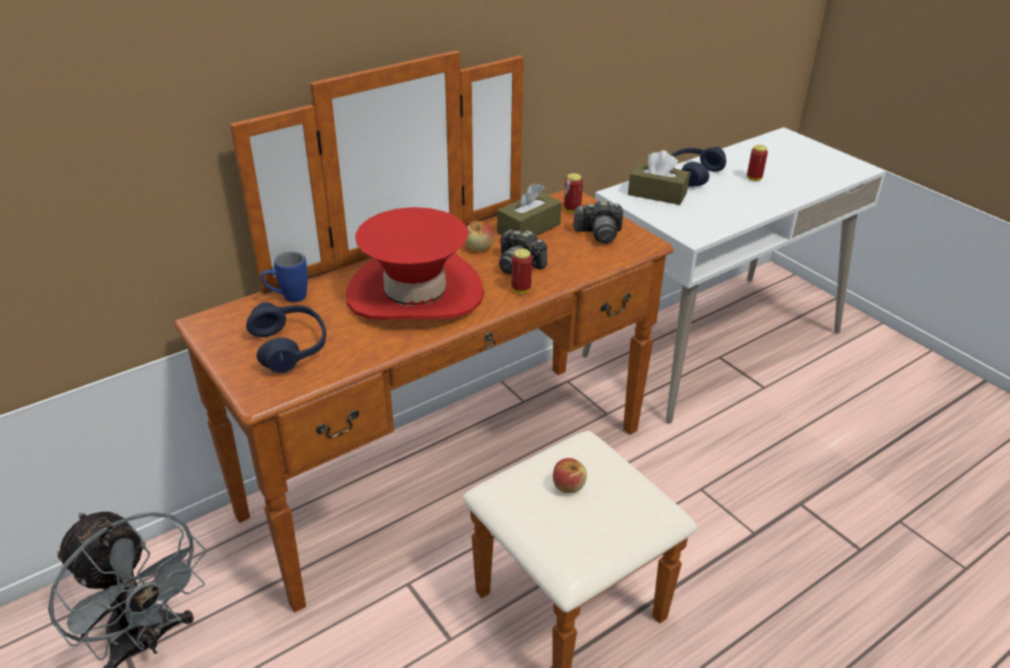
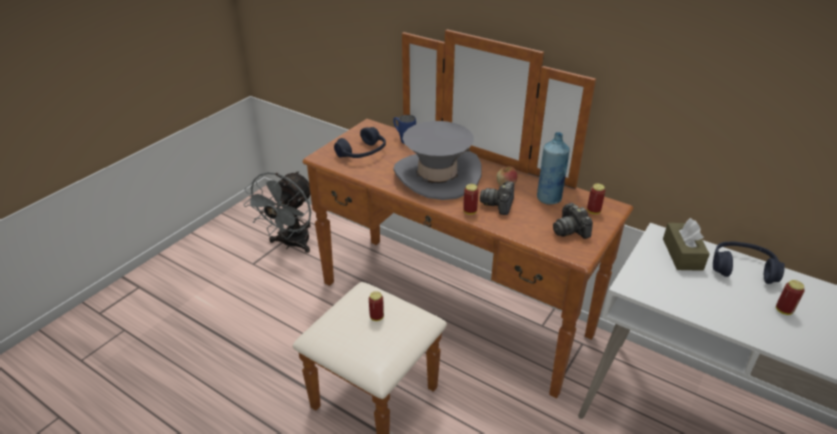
camera: 70 degrees right, 0 degrees up
red hat [346,207,484,320] -> grey hat [393,121,481,200]
brown tissue box [497,183,562,236] -> blue bottle [537,132,570,204]
apple [553,458,587,494] -> can [369,291,384,321]

